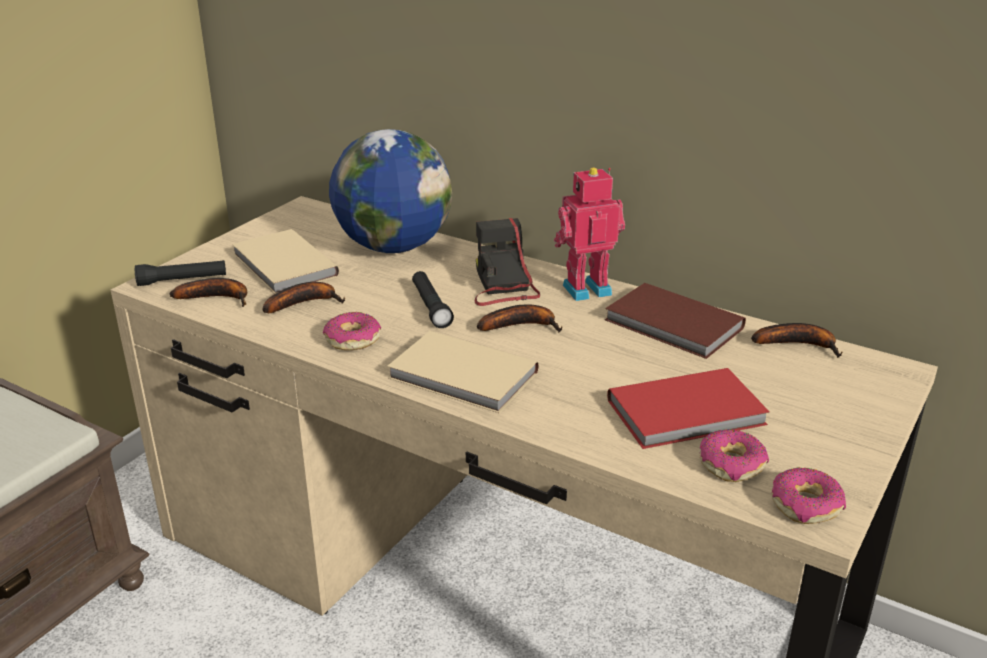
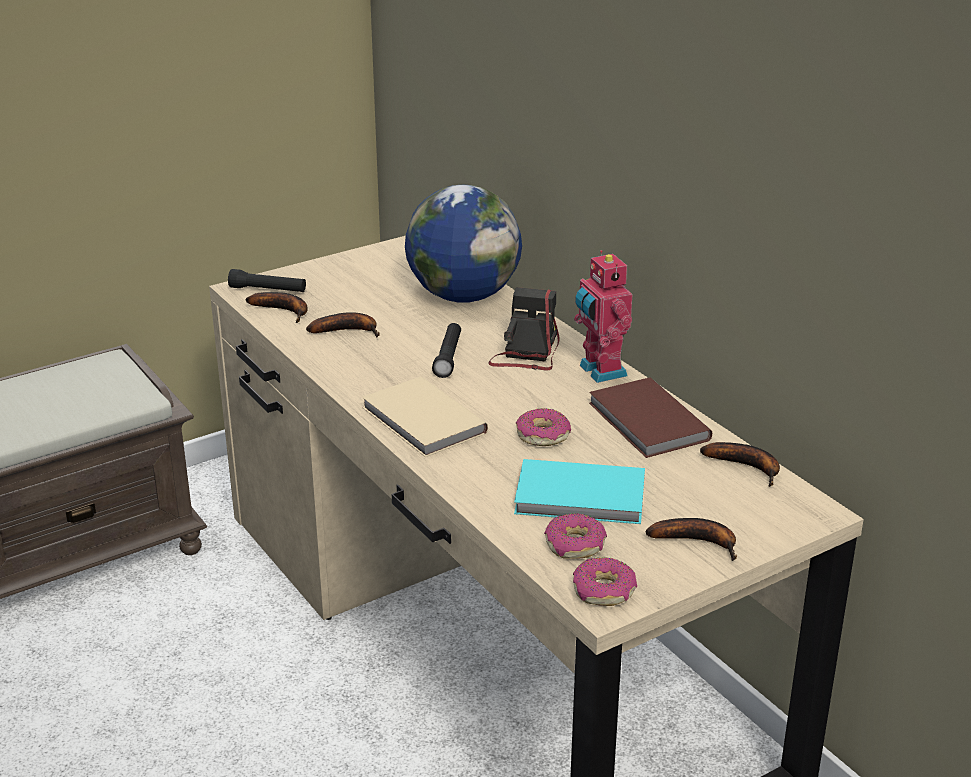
camera: 25 degrees right, 0 degrees up
beige book [232,229,339,294] -> none
donut [323,312,381,350] -> donut moved to [516,408,571,446]
banana [477,305,563,332] -> banana moved to [646,518,737,561]
toy robot [554,168,625,301] -> toy robot turned 120 degrees counterclockwise [574,250,632,383]
red book [607,368,770,449] -> turquoise book [514,459,645,524]

